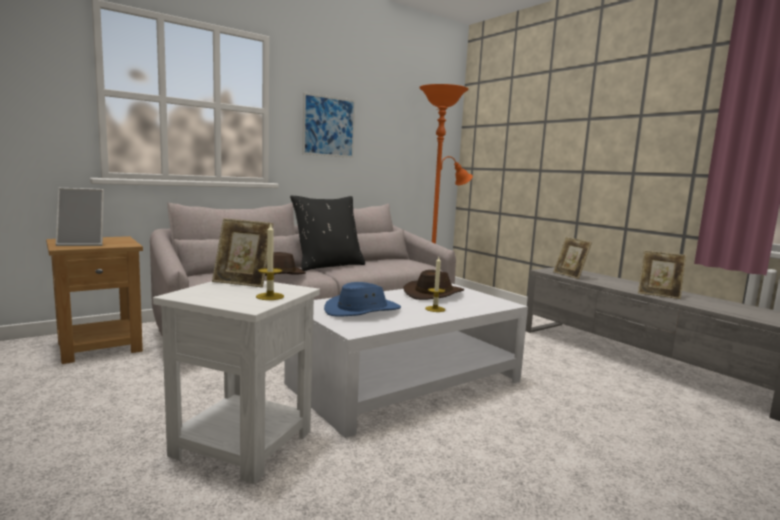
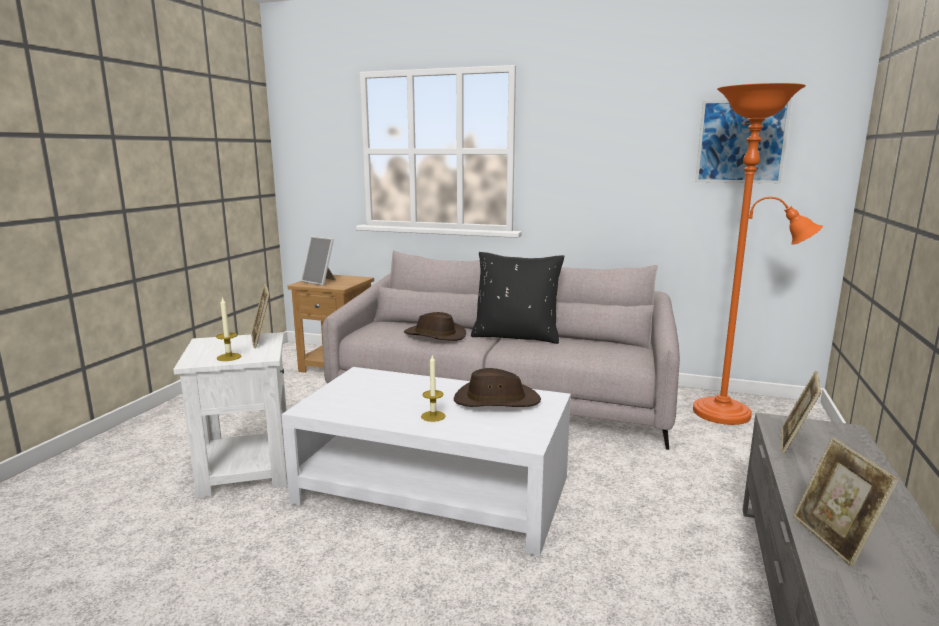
camera: 55 degrees right, 5 degrees up
picture [302,93,355,158] -> picture moved to [695,98,792,183]
blue hat [324,282,401,317] -> none

